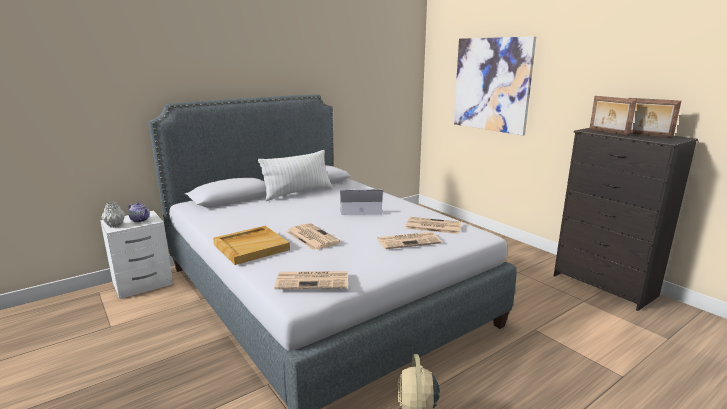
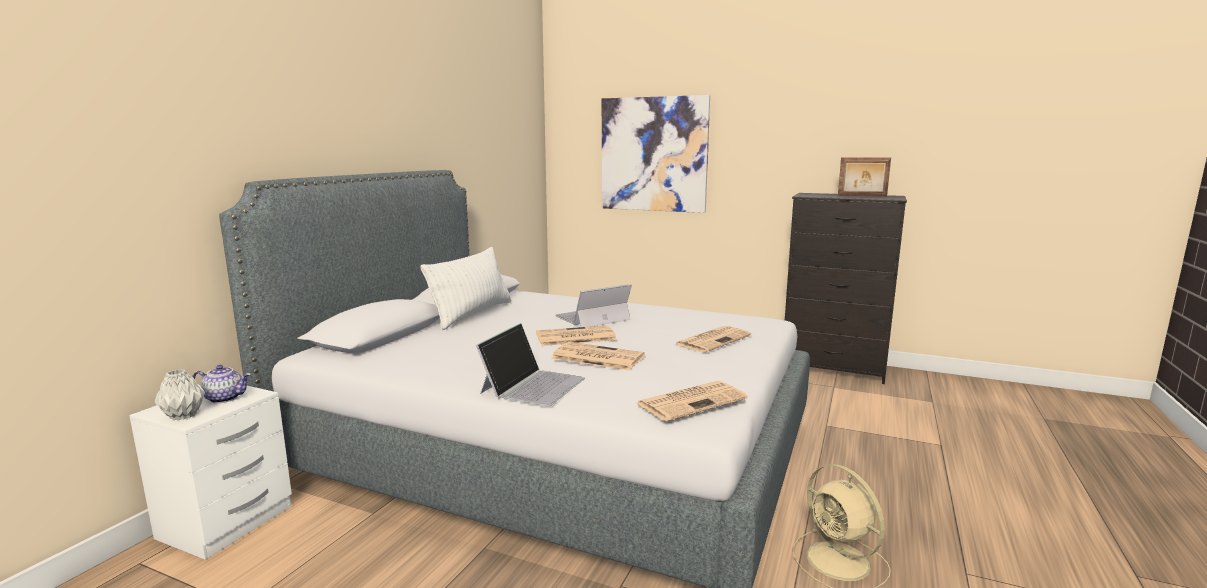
camera: 30 degrees left, 5 degrees down
beige tray [213,226,290,265] -> laptop [476,323,585,406]
newspaper [405,217,462,234] -> newspaper moved to [536,325,617,346]
picture frame [589,96,637,136] -> none

